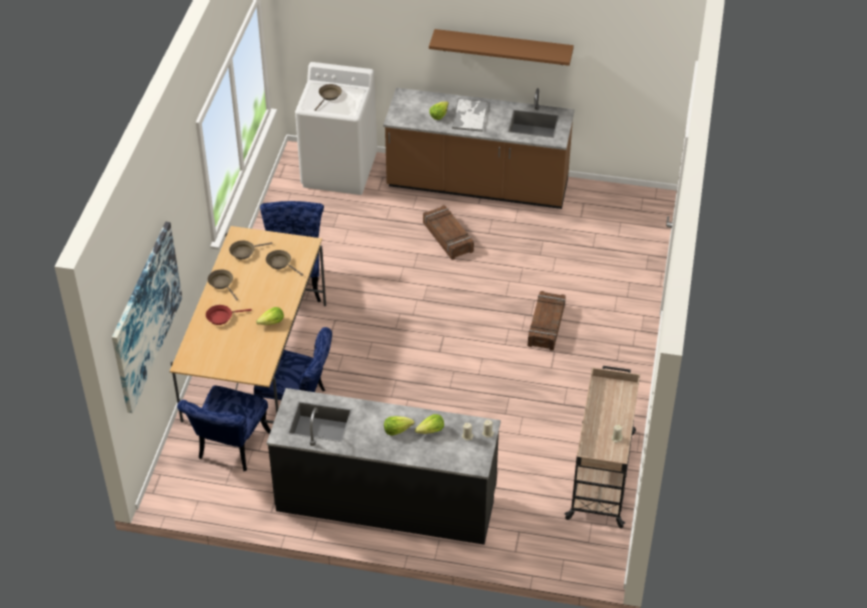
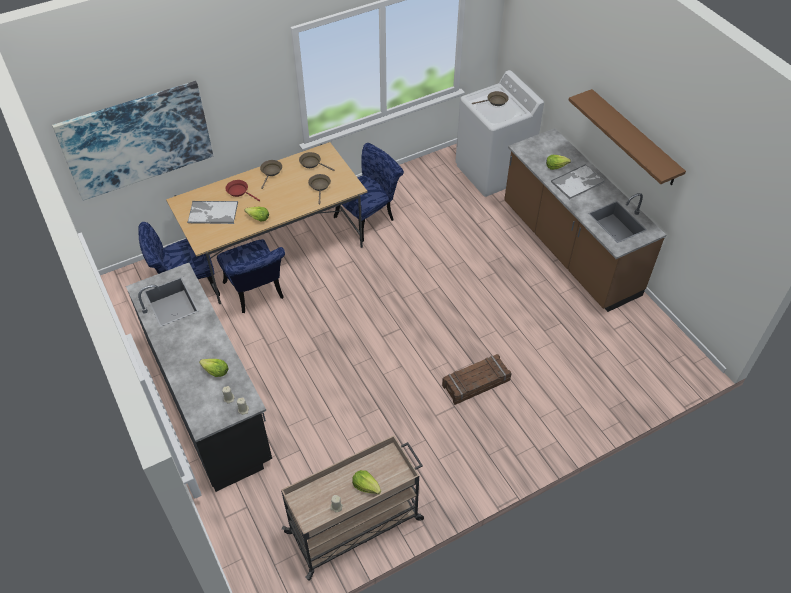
camera: 50 degrees right, 5 degrees up
lettuce [384,416,415,436] -> lettuce moved to [352,470,381,495]
crate [423,205,474,260] -> none
none -> tray [187,201,238,224]

